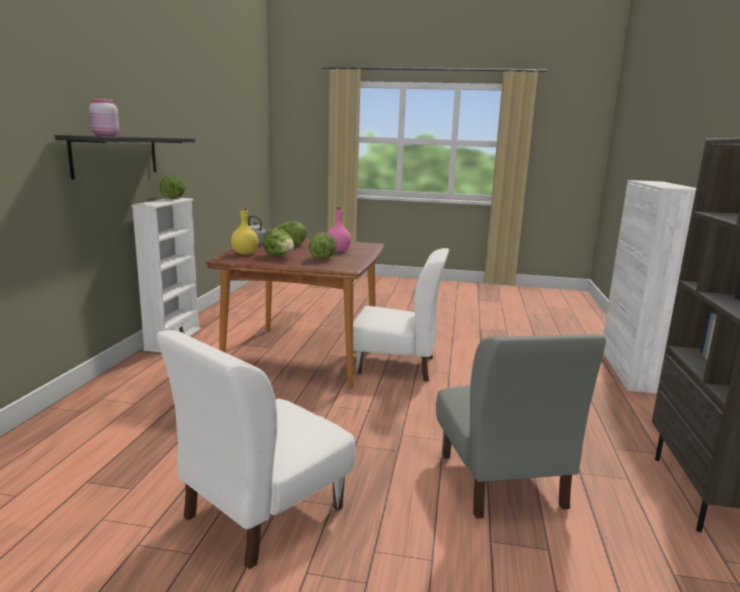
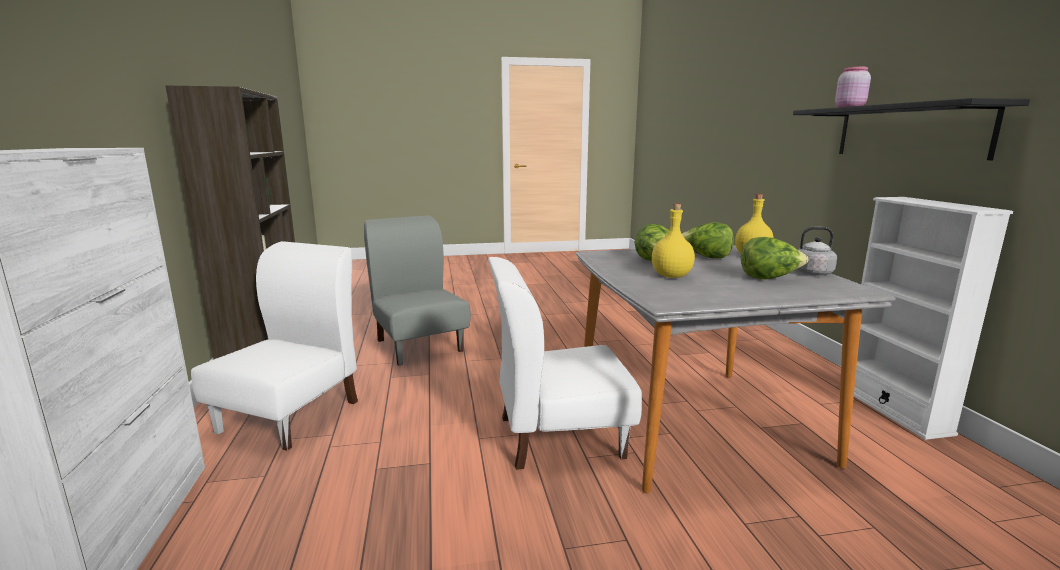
camera: 160 degrees right, 0 degrees up
white chair [157,330,355,569] -> white chair moved to [191,241,358,451]
lettuce [159,175,186,199] -> none
brown dining table [205,239,384,388] -> grey dining table [576,245,896,493]
pink bottle [327,207,351,252] -> yellow bottle [652,204,695,278]

